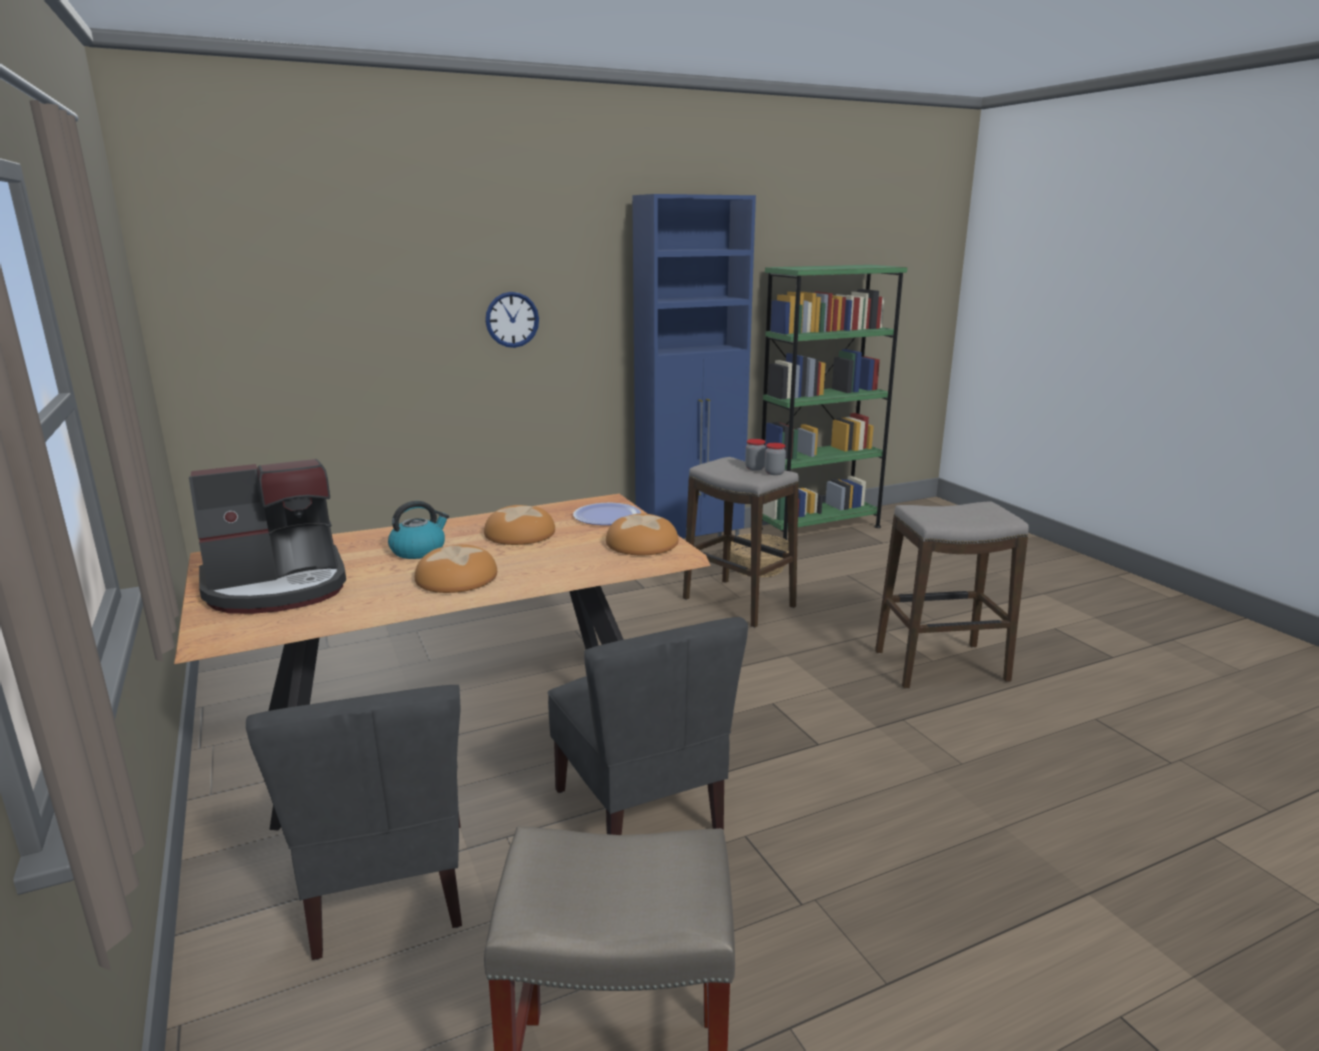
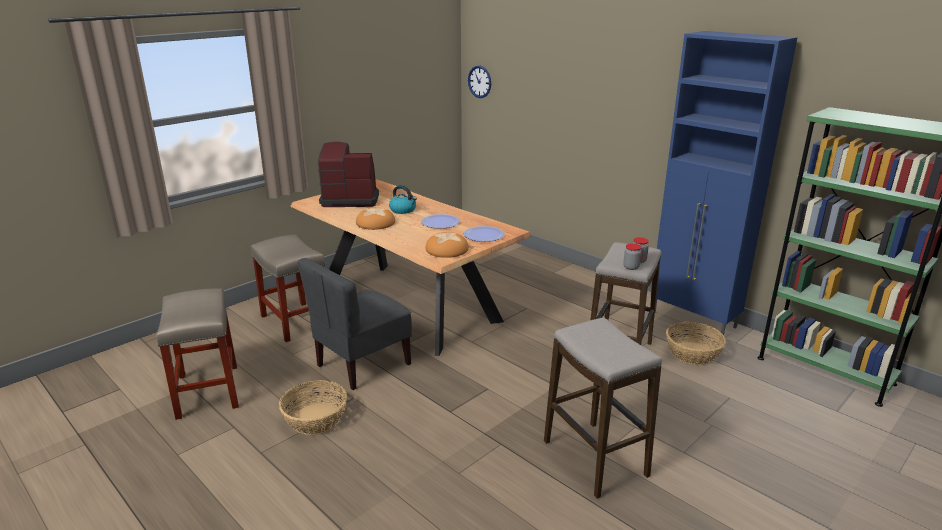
camera: 70 degrees right, 5 degrees up
coffee machine [189,459,346,614] -> coffee machine turned 135 degrees clockwise [318,142,379,207]
grey chair [246,685,462,960] -> beige stool [251,235,325,342]
bread [484,505,555,545] -> plate [421,214,460,229]
wall clock [485,292,539,348] -> wall clock moved to [468,66,491,98]
none -> basket [279,380,347,435]

